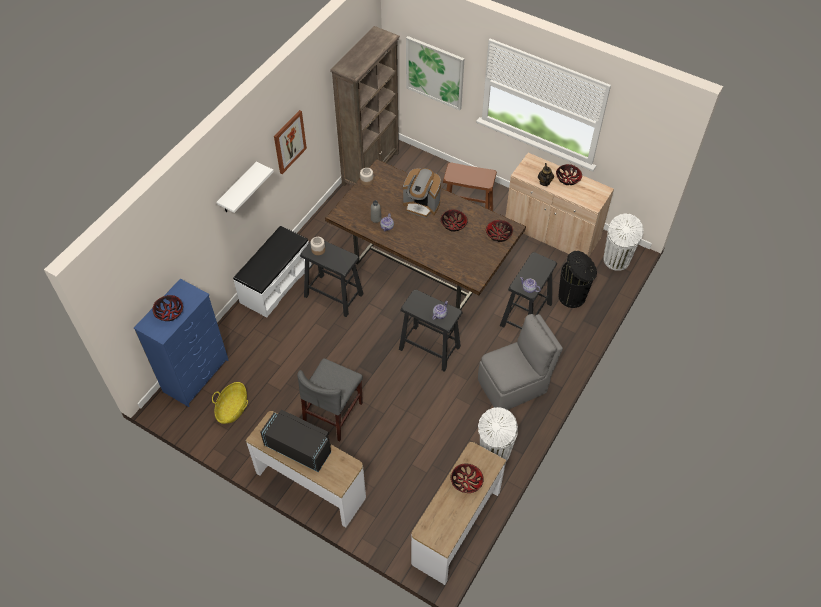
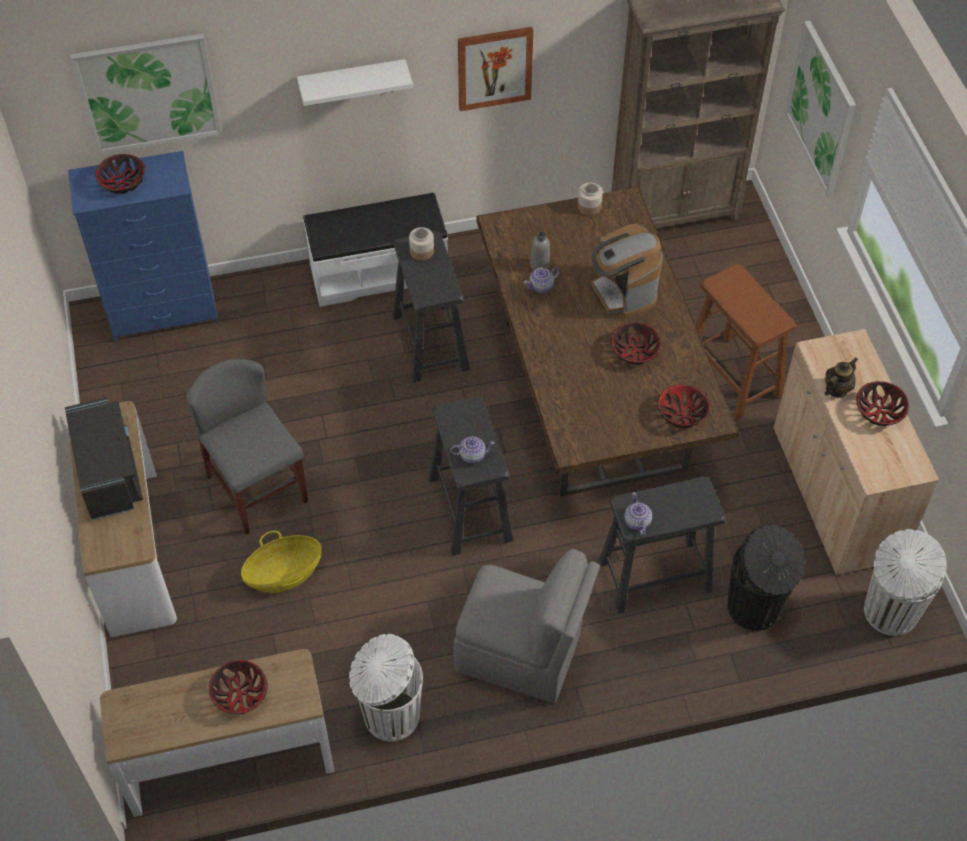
camera: 45 degrees right, 0 degrees up
basket [212,382,248,424] -> basket moved to [241,531,322,593]
grey chair [297,358,363,442] -> grey chair turned 75 degrees clockwise [187,359,308,535]
none -> picture [70,34,222,155]

